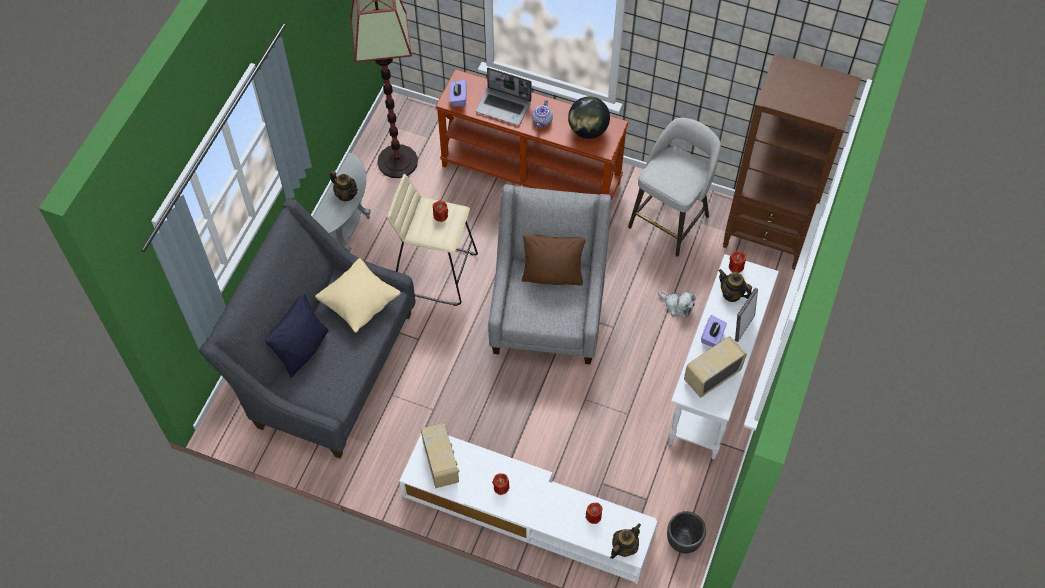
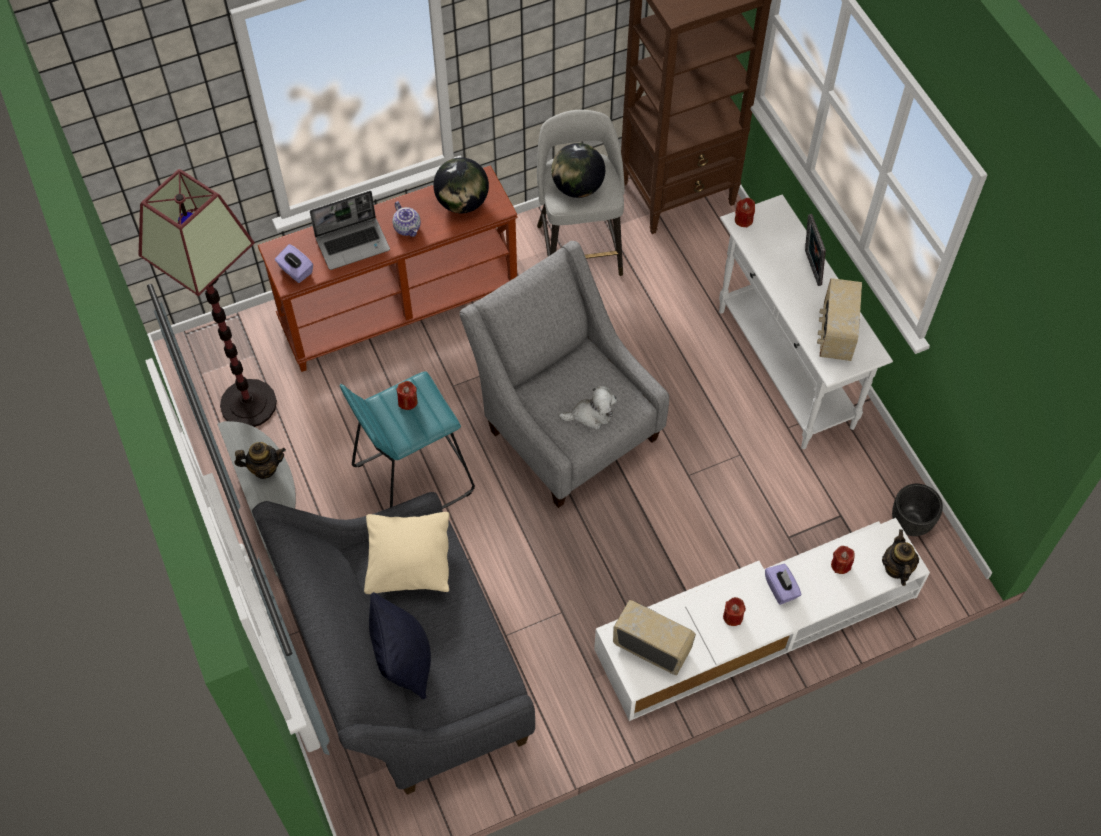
camera: 45 degrees left, 0 degrees up
beige stool [387,174,478,306] -> turquoise stool [340,371,475,509]
brown pillow [522,234,585,286] -> none
plush toy [658,291,696,318] -> plush toy moved to [559,386,617,430]
purple tissue box [701,315,727,347] -> purple tissue box moved to [765,564,801,605]
teapot [718,269,752,302] -> none
none -> globe [551,143,605,198]

